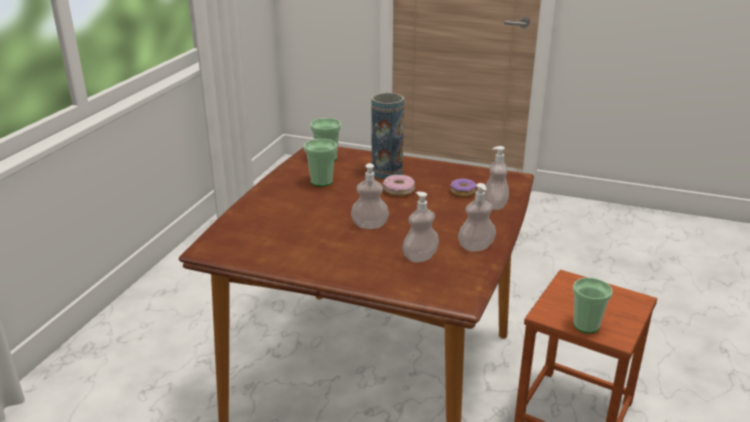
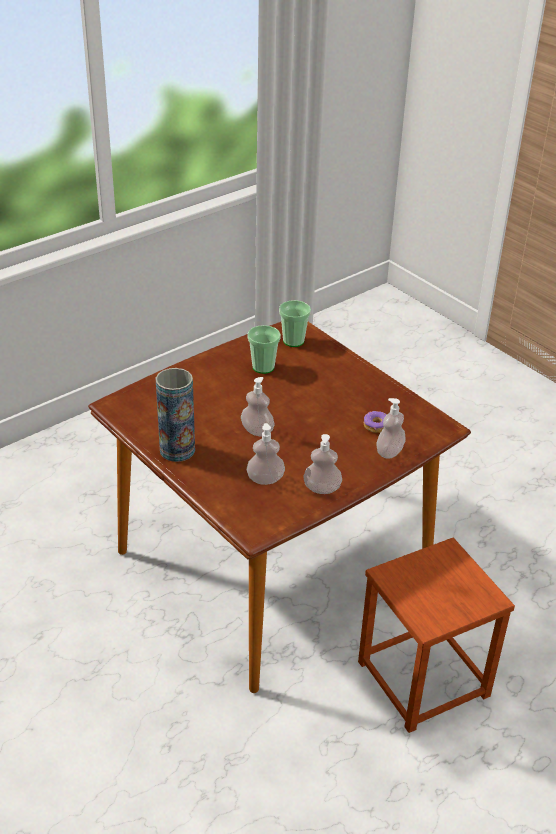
camera: 30 degrees right, 10 degrees up
vase [372,93,404,179] -> vase moved to [155,368,195,462]
donut [383,175,415,196] -> none
cup [573,278,613,333] -> none

